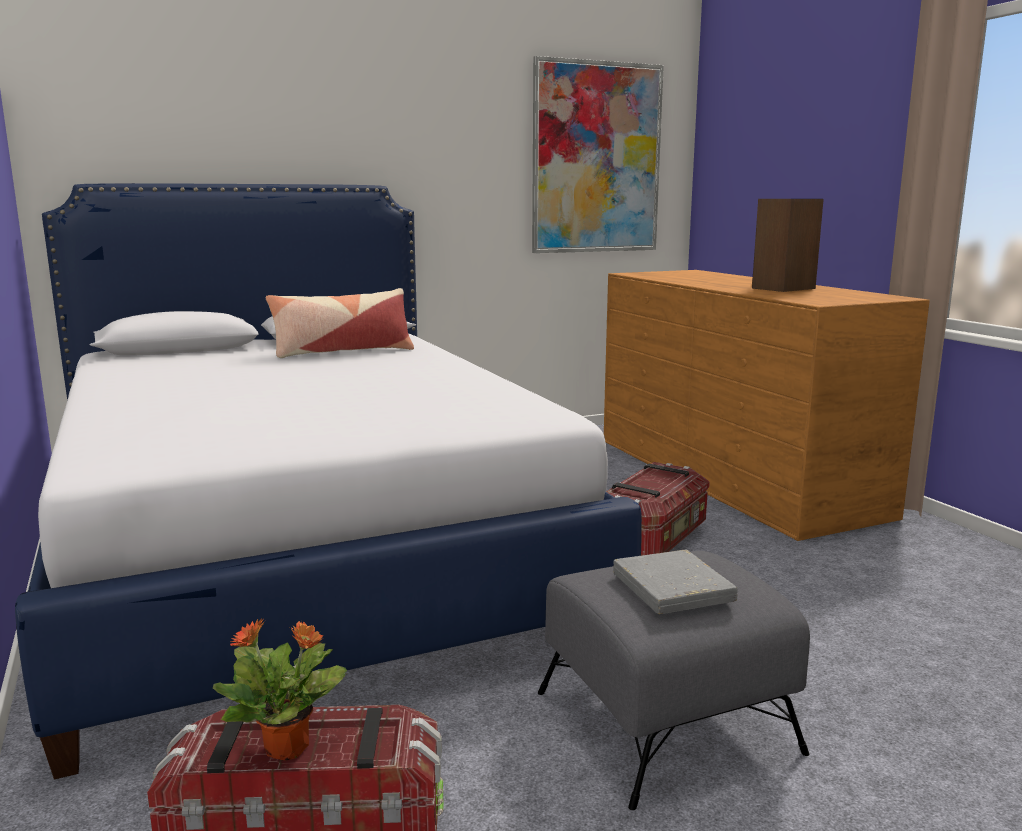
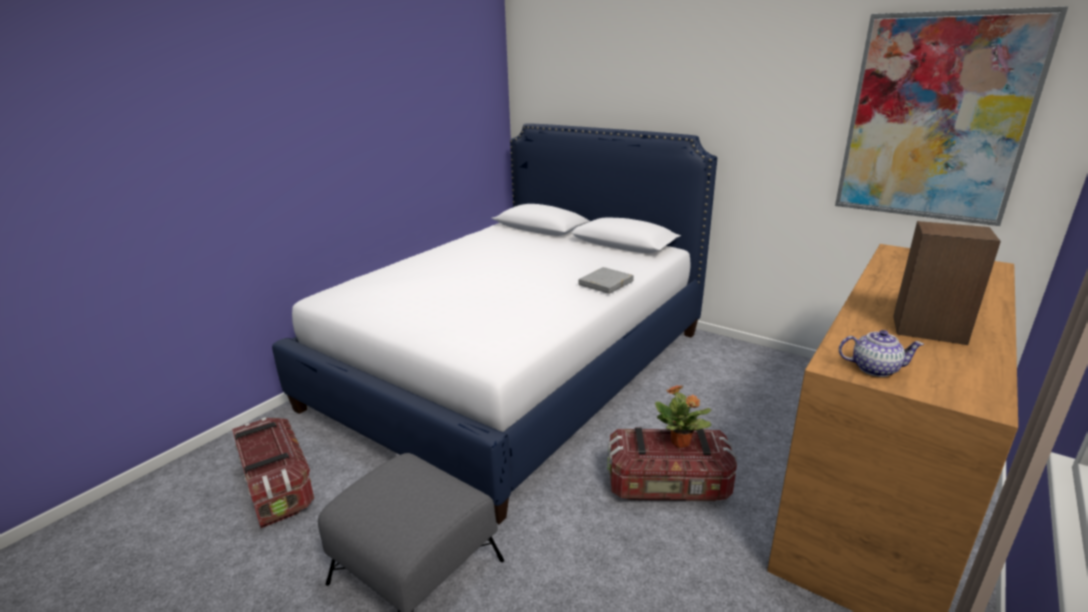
camera: 60 degrees right, 10 degrees up
potted plant [213,619,347,760] -> potted plant moved to [655,386,712,448]
pillow [266,288,414,358] -> none
grey book [613,549,738,614] -> grey book moved to [578,267,634,294]
none -> teapot [839,330,924,377]

